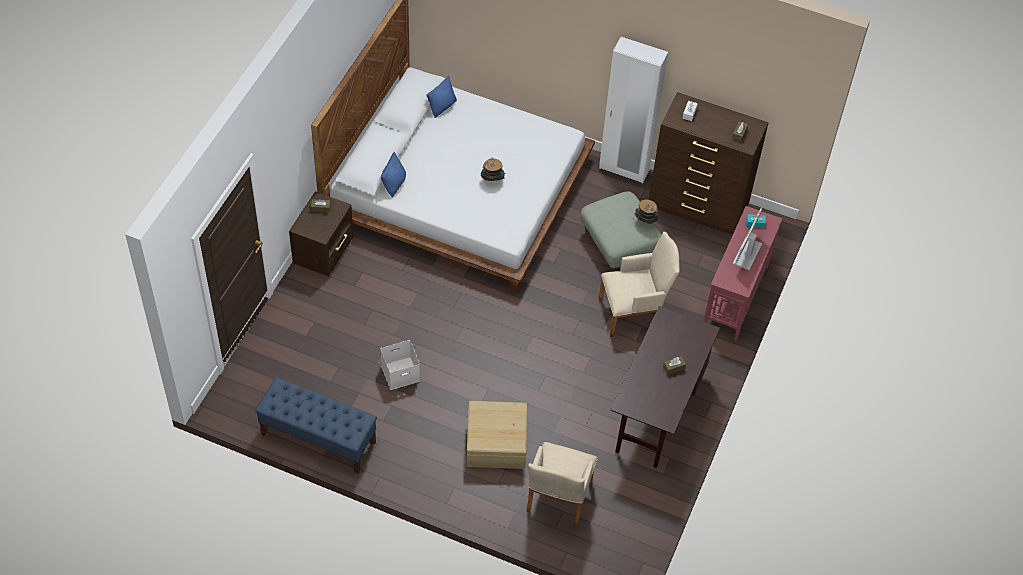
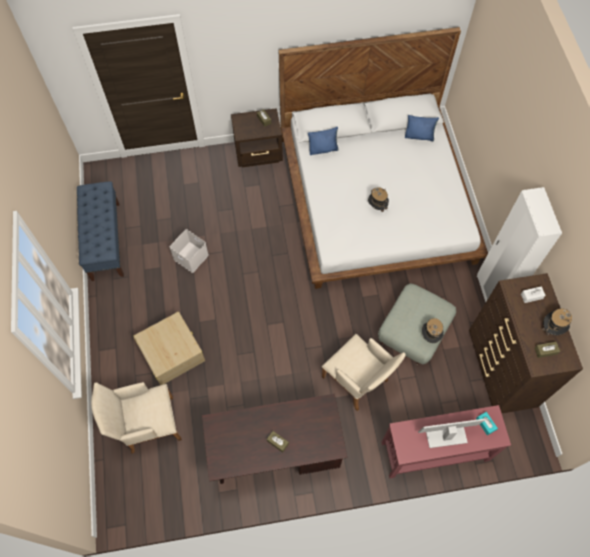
camera: 60 degrees right, 10 degrees up
none -> hat [542,309,572,335]

